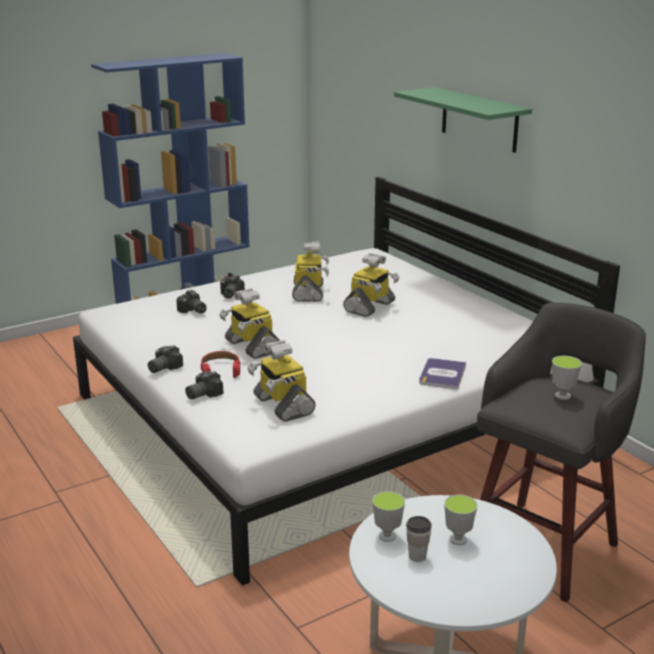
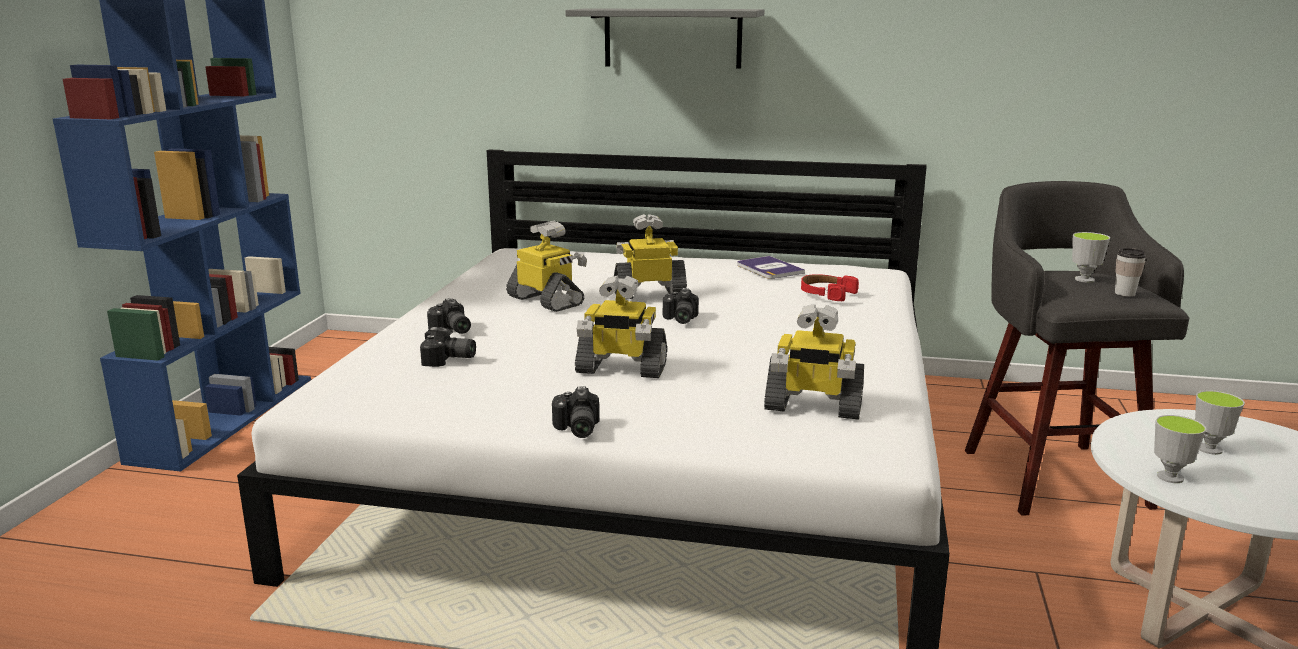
camera: 45 degrees left, 5 degrees down
camera [185,371,224,399] -> camera moved to [663,288,699,324]
red headphones [201,351,240,378] -> red headphones moved to [801,274,859,301]
toy robot [343,253,399,317] -> toy robot turned 90 degrees counterclockwise [614,214,687,299]
green shelf [394,87,532,153] -> grey shelf [565,8,764,69]
cup [406,516,432,562] -> cup moved to [1115,248,1146,296]
book [419,358,466,390] -> book moved to [737,256,805,279]

